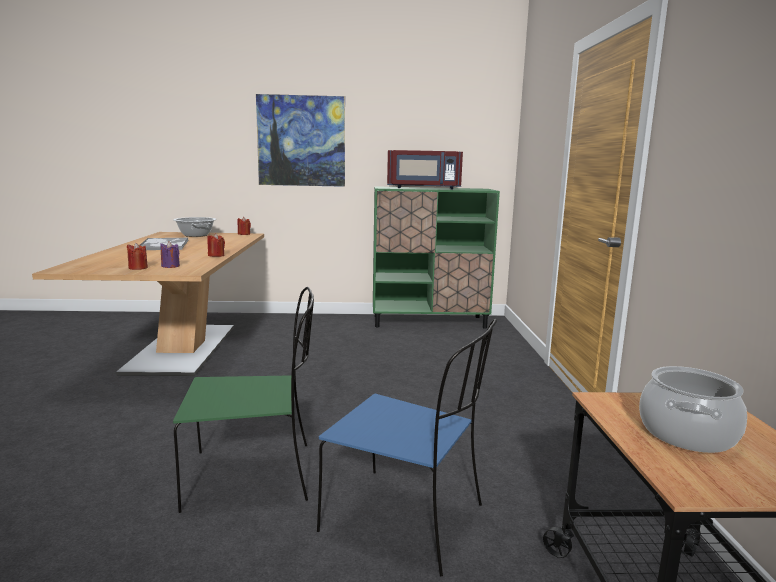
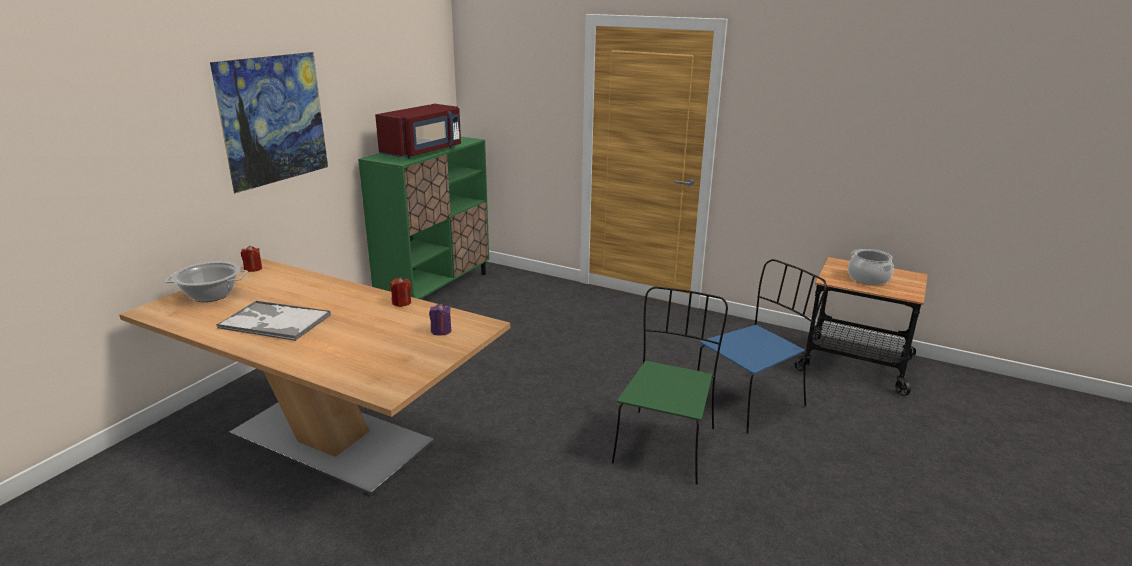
camera: 60 degrees left, 10 degrees up
red candle [127,243,148,270] -> none

